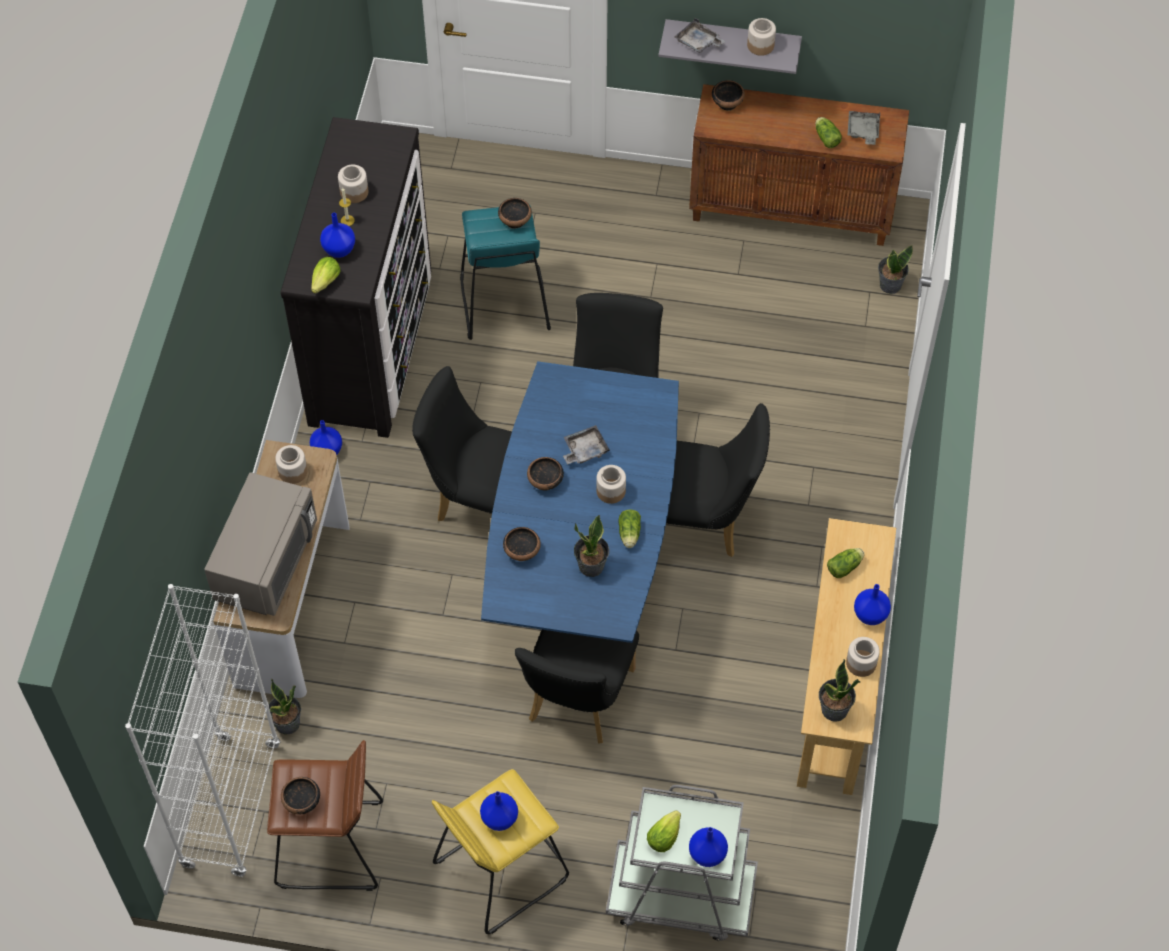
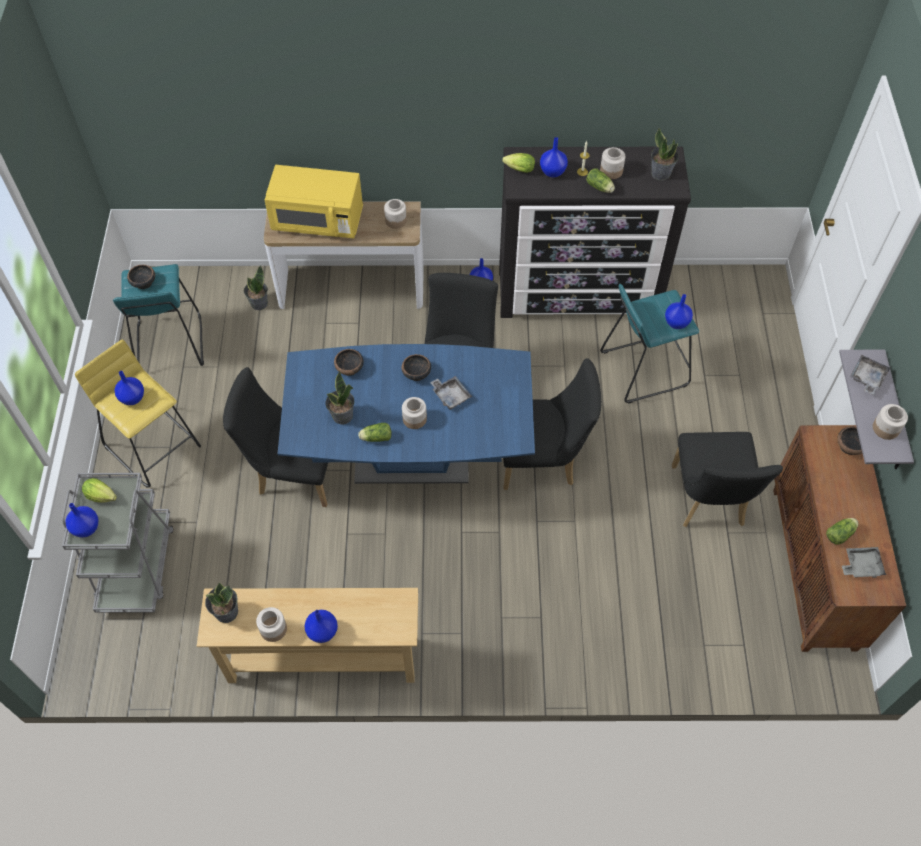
camera: 80 degrees right, 0 degrees up
white bookcase [125,584,281,878] -> none
grey microwave [204,472,317,616] -> yellow microwave [265,165,363,238]
brown stool [267,740,383,891] -> turquoise stool [113,264,204,366]
bowl [498,198,532,229] -> blue vase [665,294,693,329]
black chair [666,403,770,557] -> black chair moved to [672,432,783,527]
lettuce [827,548,864,578] -> lettuce moved to [586,168,615,193]
potted plant [878,245,913,294] -> potted plant moved to [651,128,679,180]

